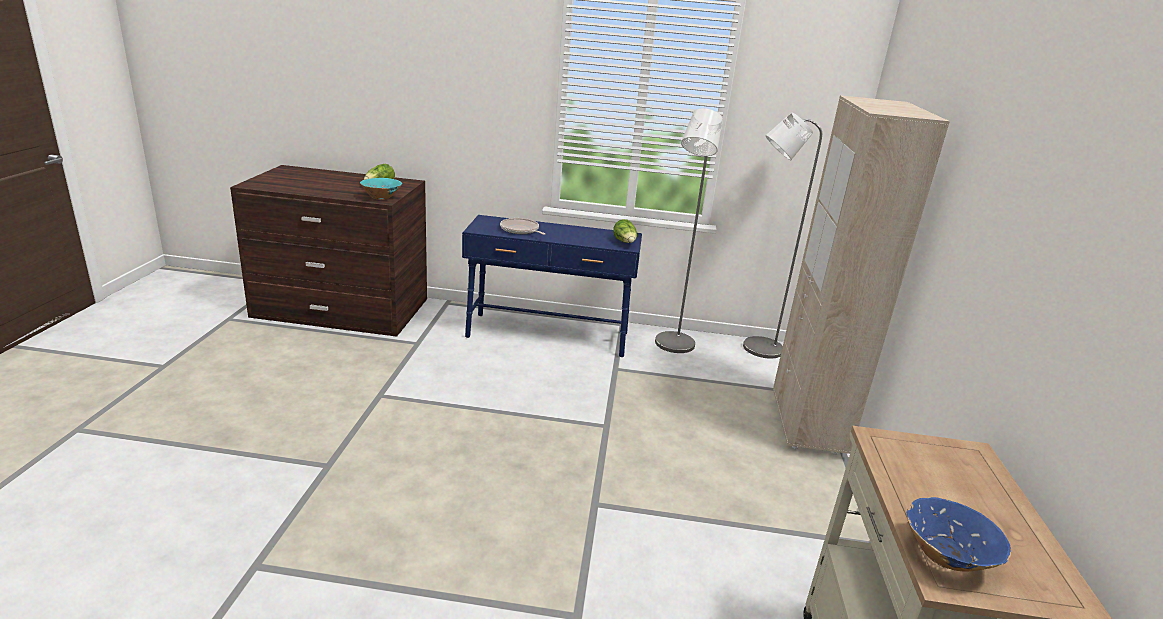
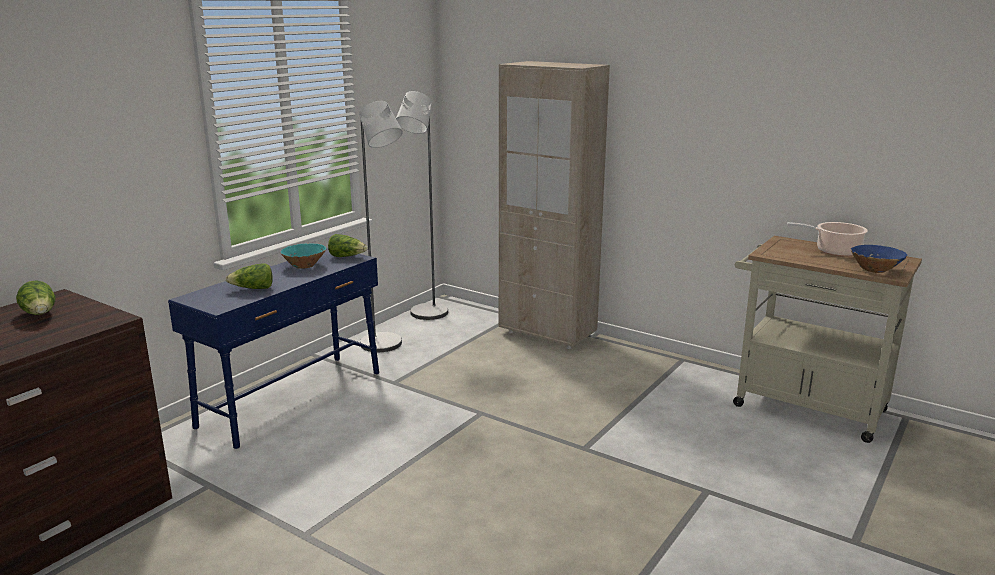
camera: 60 degrees left, 5 degrees down
turquoise bowl [360,178,402,200] -> turquoise bowl moved to [281,243,326,269]
frying pan [500,218,545,235] -> lettuce [225,263,273,289]
none -> cooking pot [787,222,868,257]

